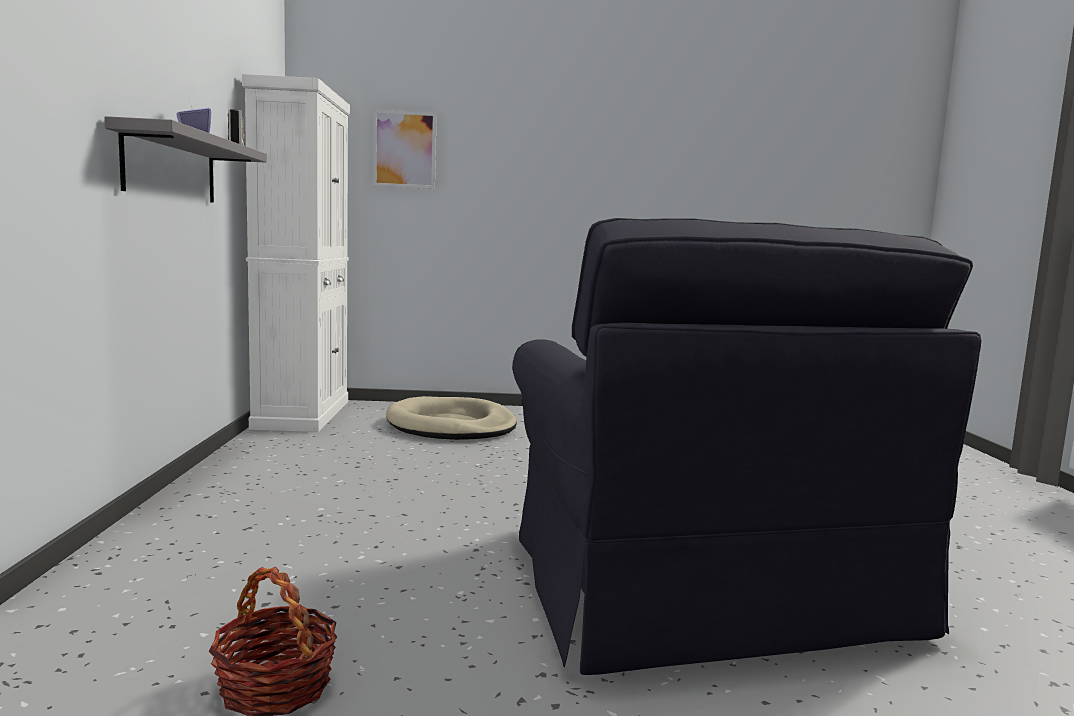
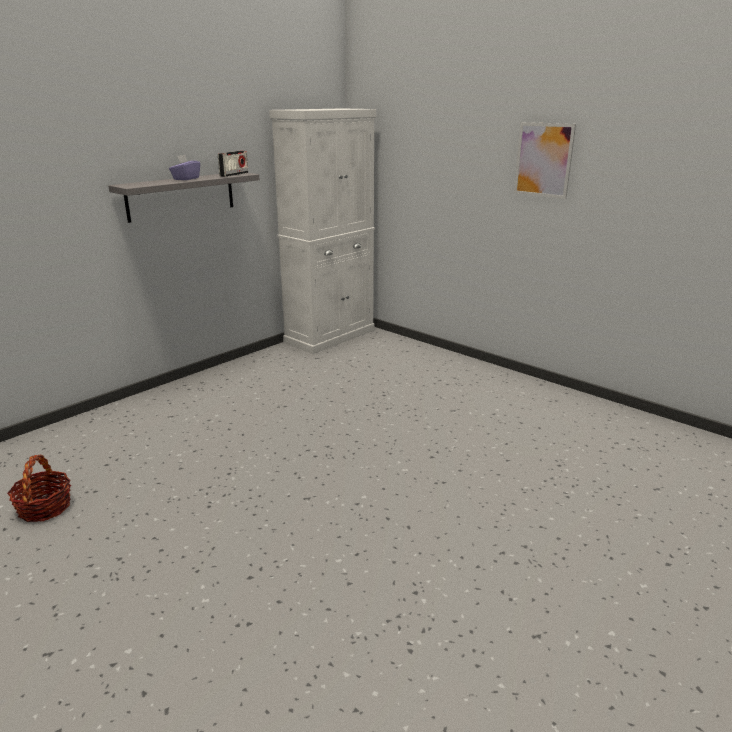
camera: 45 degrees right, 15 degrees up
picture [373,109,437,189] -> picture moved to [514,122,576,199]
beige dog bed [386,396,517,440] -> none
black armchair [512,218,981,675] -> none

